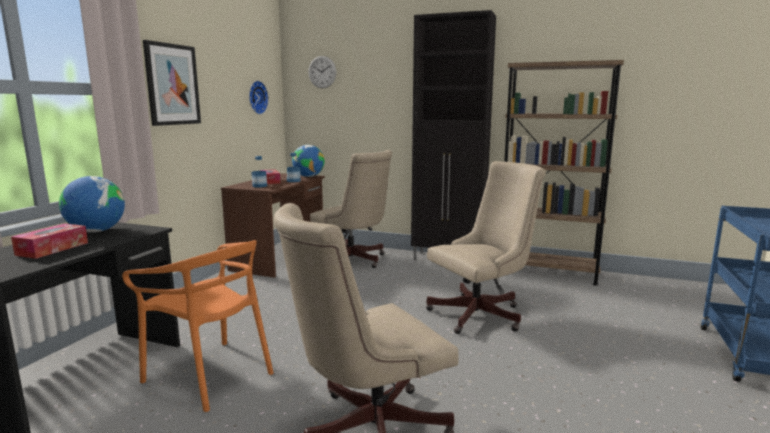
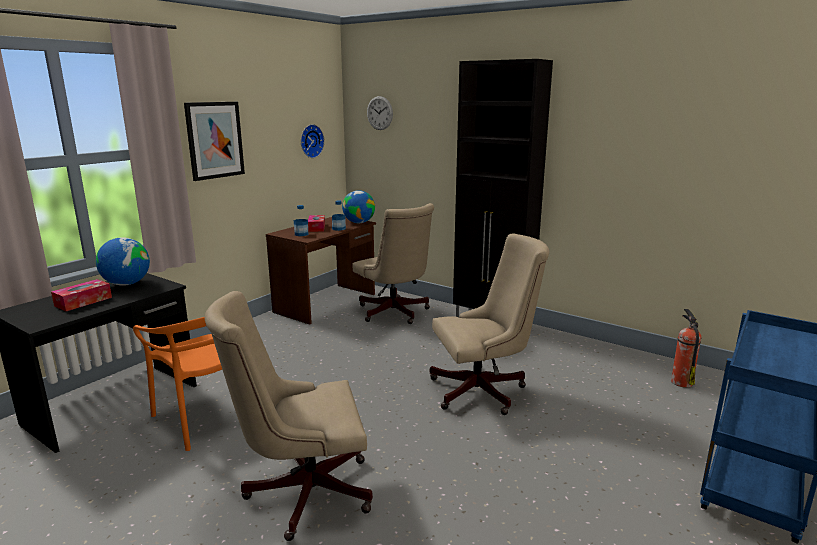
camera: 15 degrees right, 5 degrees up
brown bookcase [504,60,624,286] -> none
none -> fire extinguisher [671,309,701,388]

